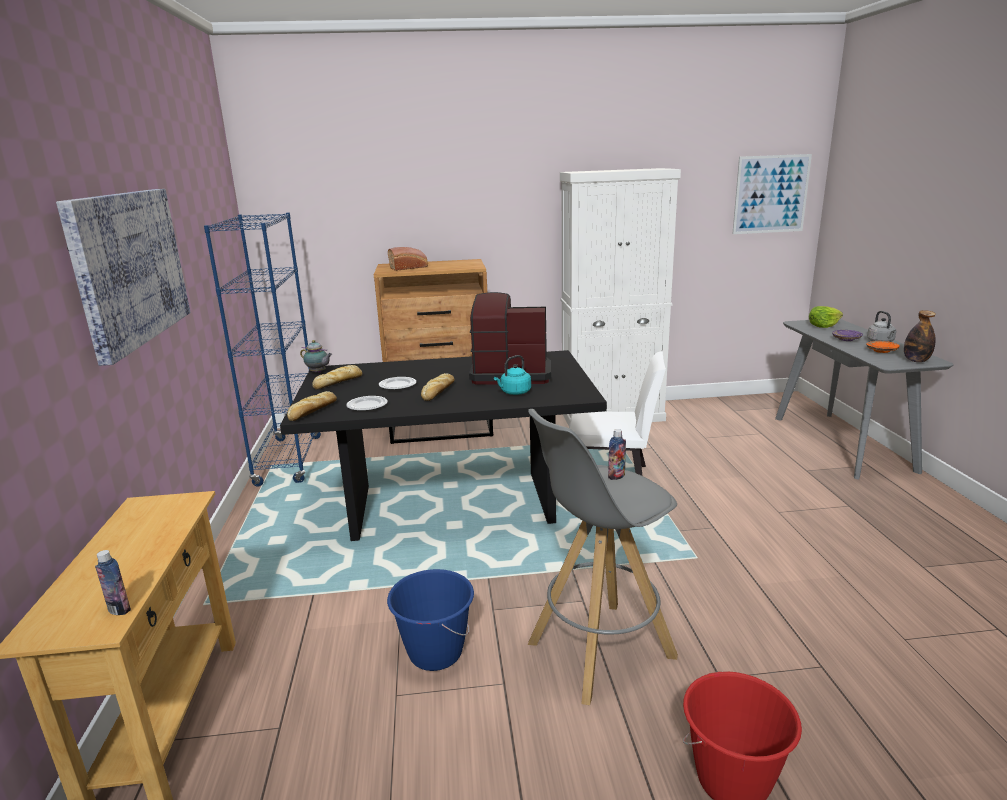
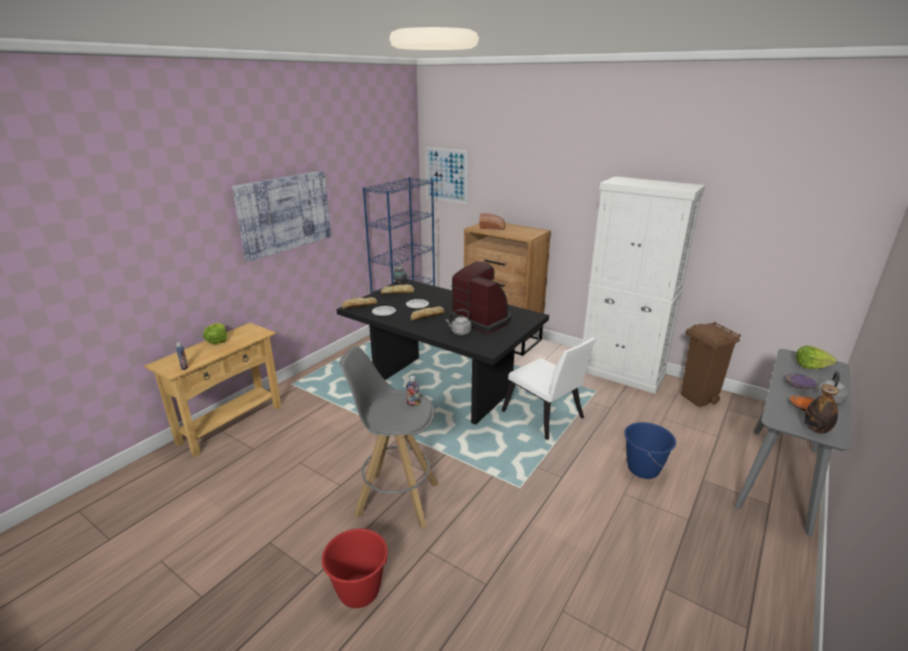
camera: 40 degrees right, 5 degrees up
blue bucket [387,569,474,671] -> blue bucket moved to [624,422,676,479]
turquoise kettle [494,355,531,395] -> grey kettle [446,309,472,335]
picture [732,154,812,234] -> picture moved to [426,147,468,204]
none -> lettuce [203,323,228,344]
none -> brown trash can [681,322,741,407]

